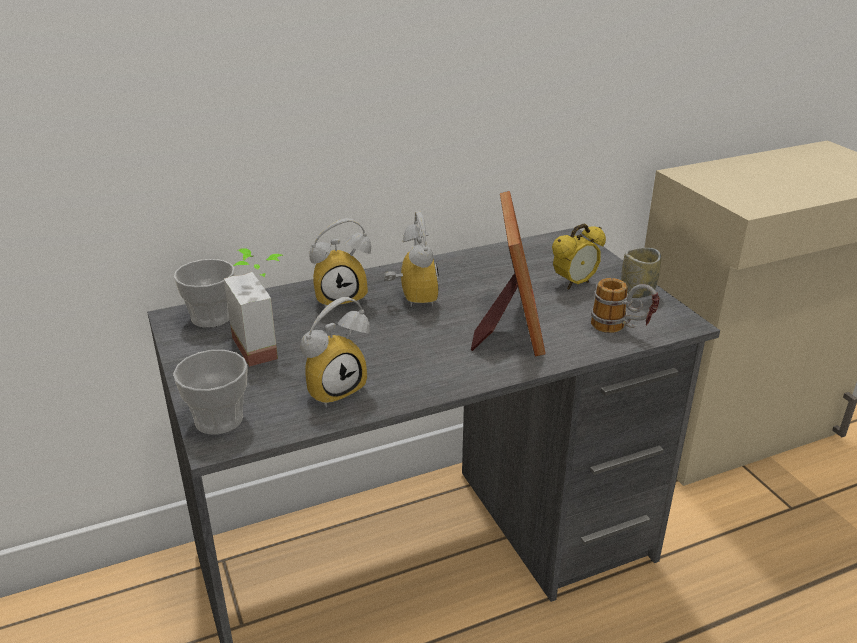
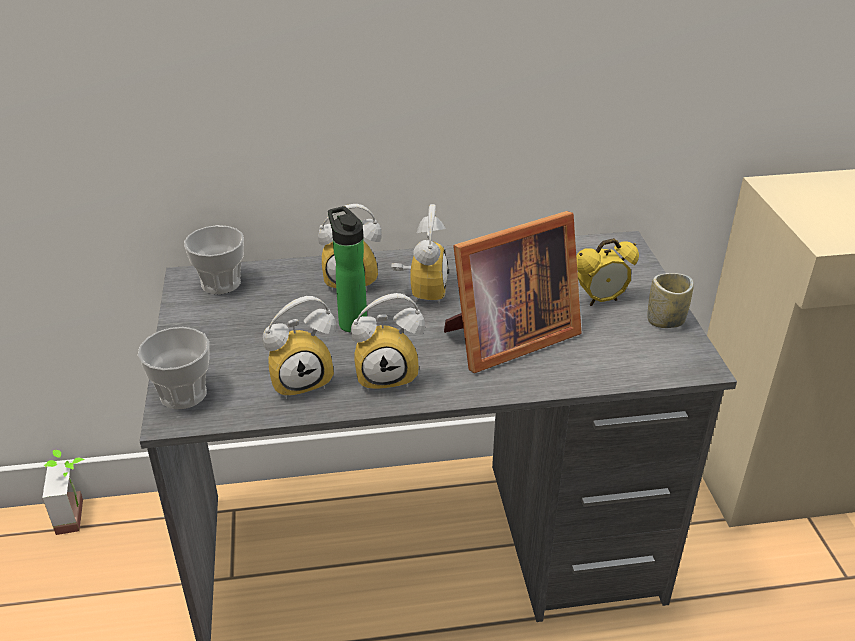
camera: 15 degrees right, 5 degrees up
potted plant [224,248,283,367] -> potted plant moved to [42,450,85,535]
picture frame [471,191,546,356] -> picture frame turned 45 degrees clockwise [444,211,581,373]
mug [591,278,660,333] -> none
none -> bottle [328,206,367,333]
none -> alarm clock [351,293,425,392]

